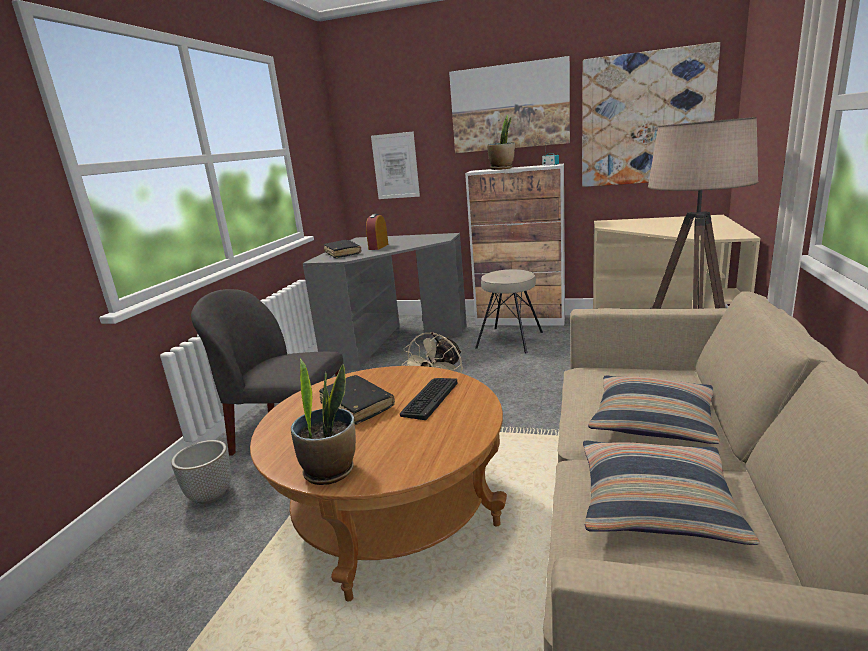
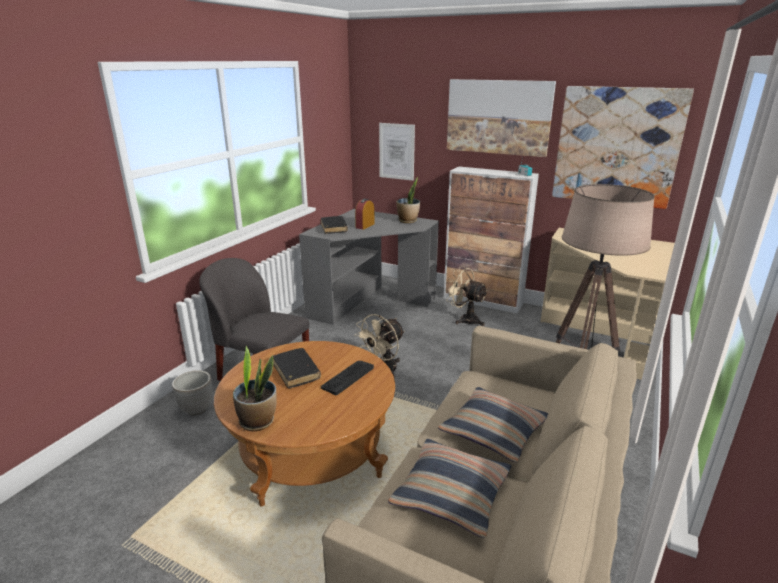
camera: 10 degrees right, 5 degrees up
beige stool [475,269,543,353] -> beige fan [445,266,488,326]
potted plant [487,115,515,170] -> potted plant moved to [397,177,420,223]

